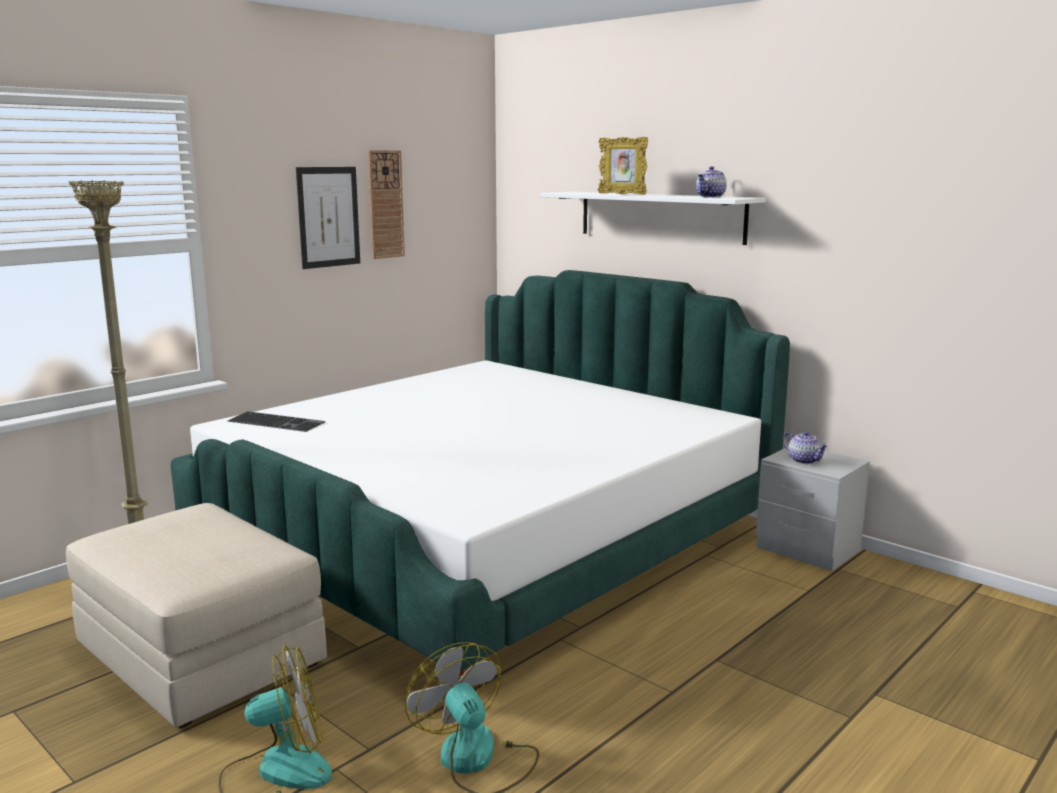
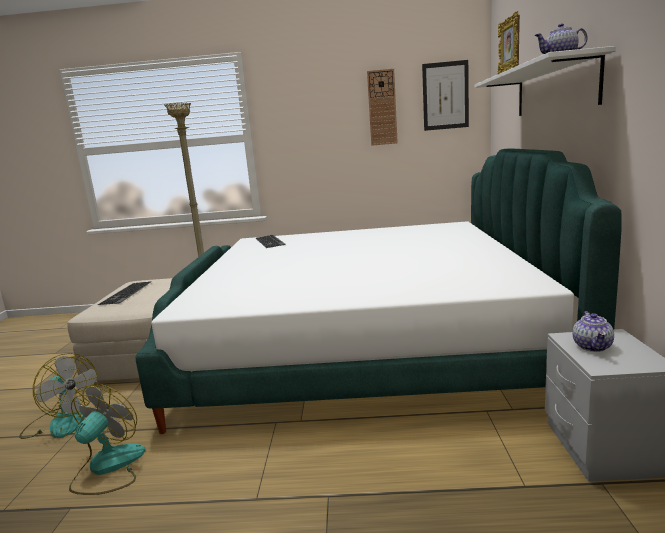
camera: 50 degrees right, 0 degrees up
picture [296,167,360,269] -> picture moved to [422,60,469,131]
none -> keyboard [98,281,151,305]

